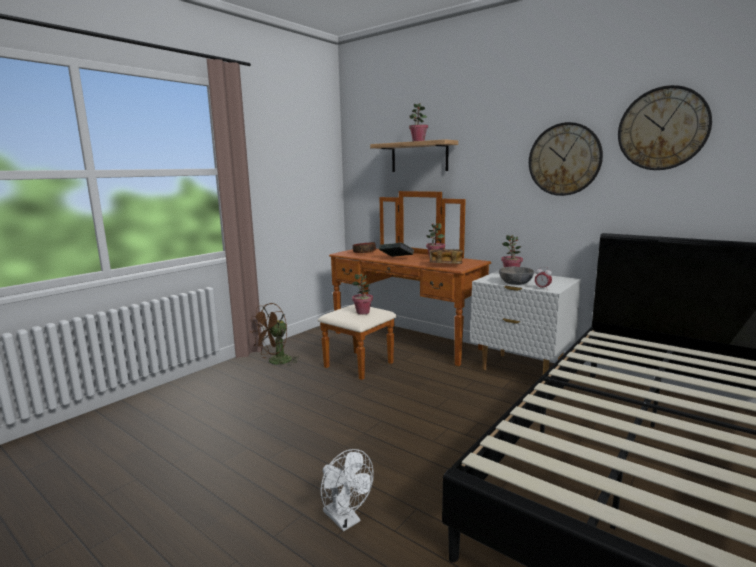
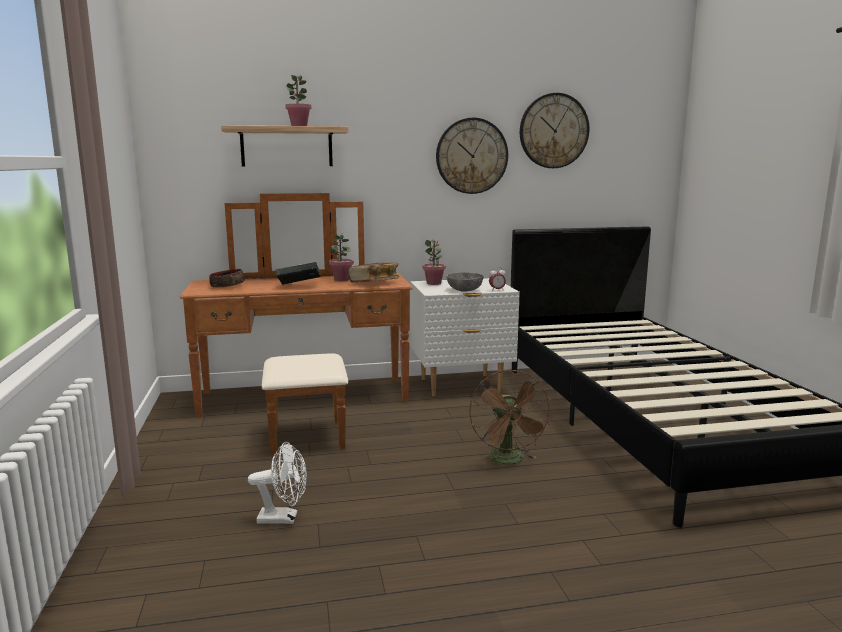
camera: 50 degrees left, 0 degrees up
brown fan [250,303,299,367] -> brown fan moved to [469,369,551,465]
white fan [320,449,374,532] -> white fan moved to [248,442,307,524]
potted plant [352,274,373,315] -> none

